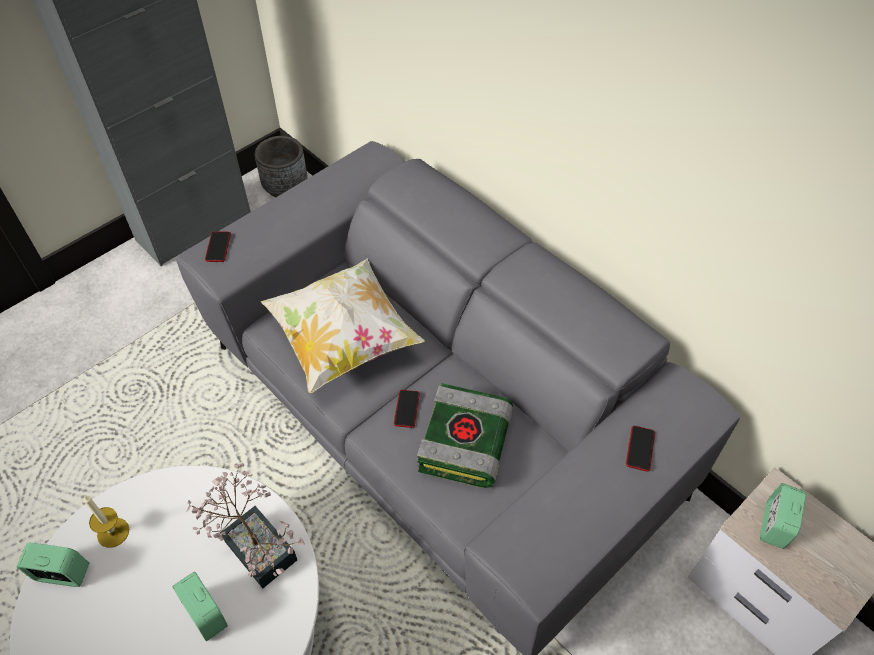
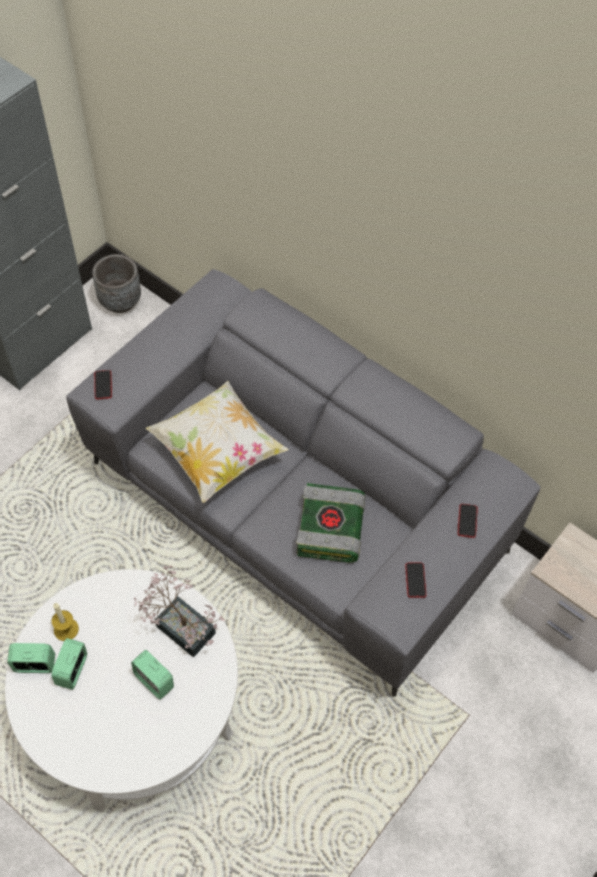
camera: 10 degrees left, 5 degrees up
phone [394,390,420,428] -> phone moved to [405,563,426,598]
alarm clock [760,483,806,549] -> alarm clock moved to [51,638,87,690]

